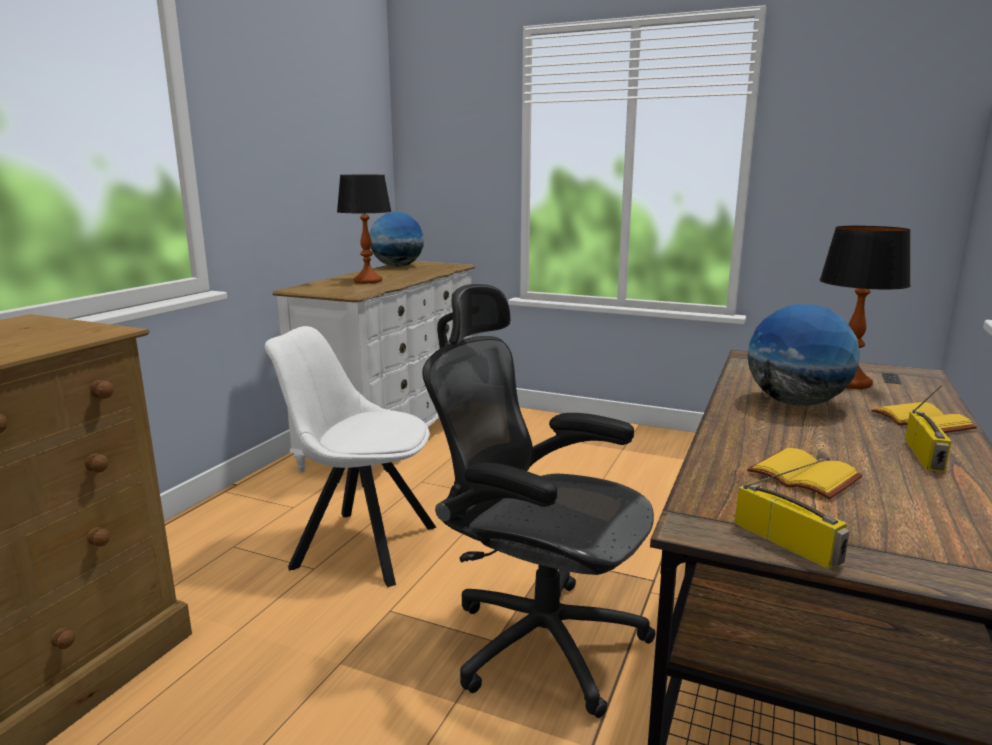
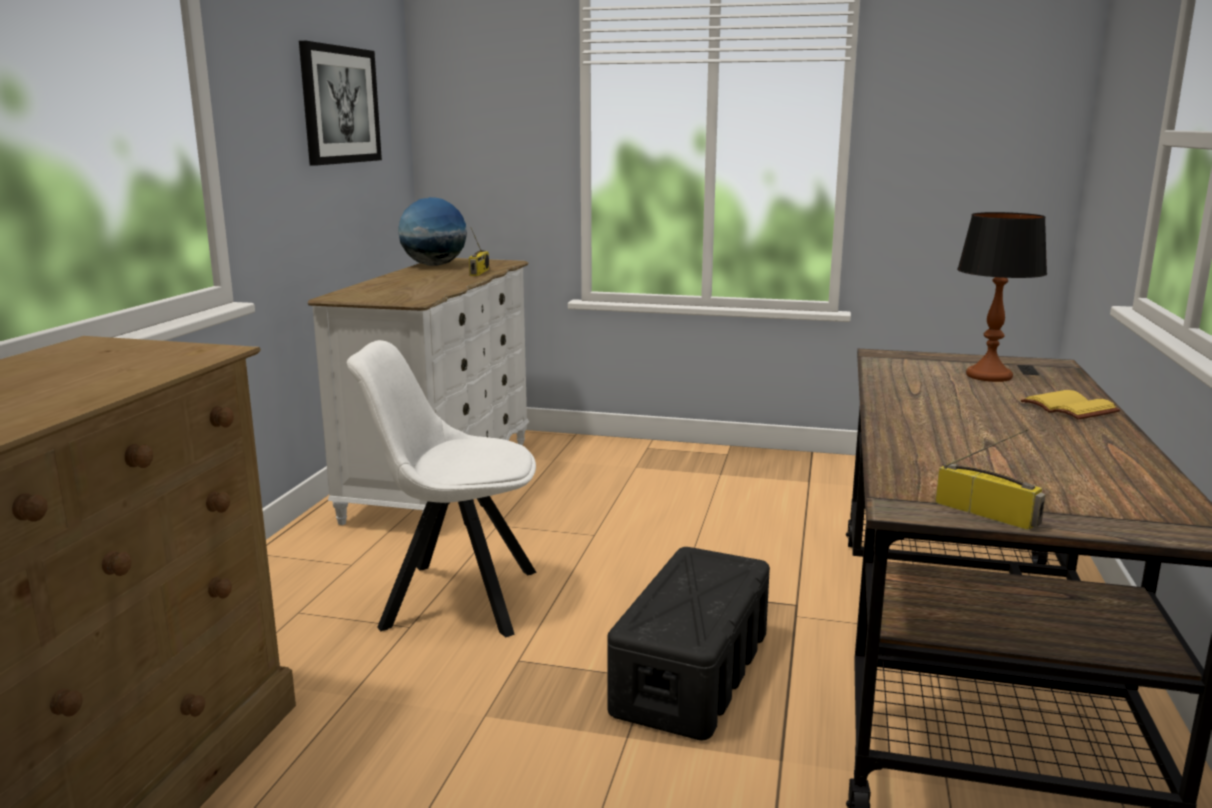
camera: 10 degrees left, 0 degrees up
table lamp [337,175,392,283] -> none
office chair [422,284,655,718] -> black storage box [607,547,770,740]
globe [747,304,860,406] -> none
yellow book [747,448,863,499] -> none
radio [905,385,951,472] -> radio moved to [469,227,489,276]
none -> picture [299,41,382,165]

